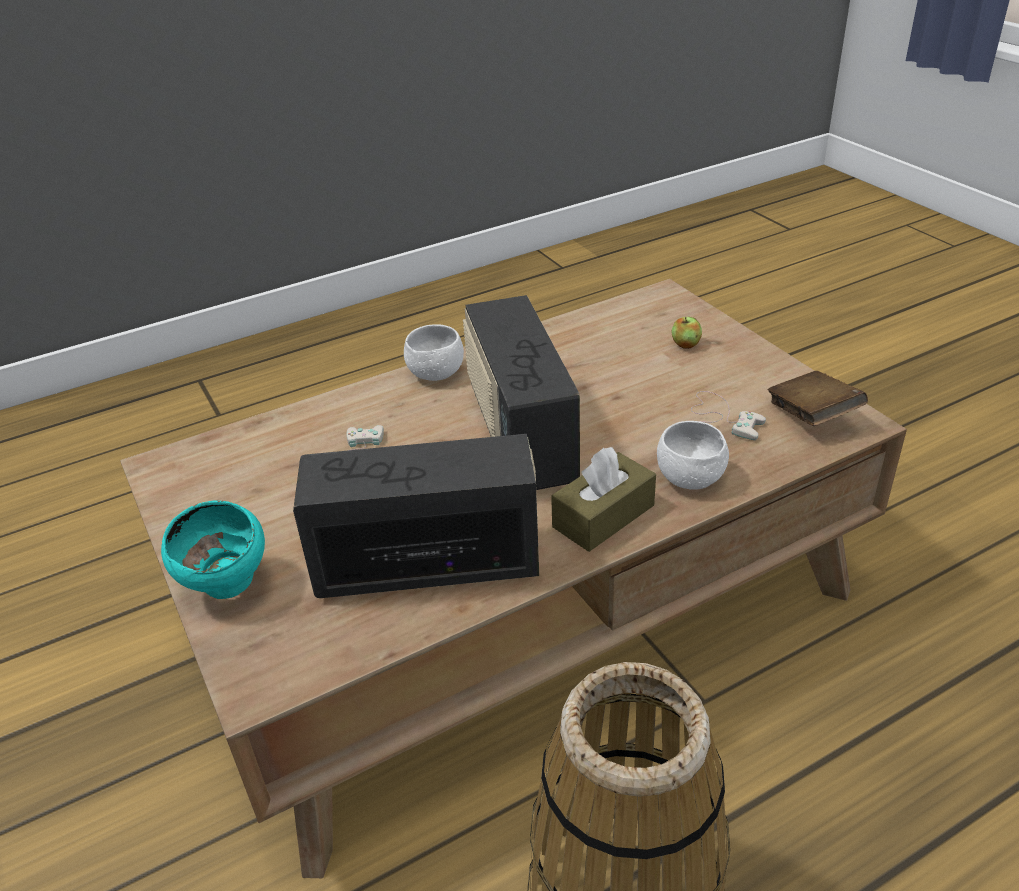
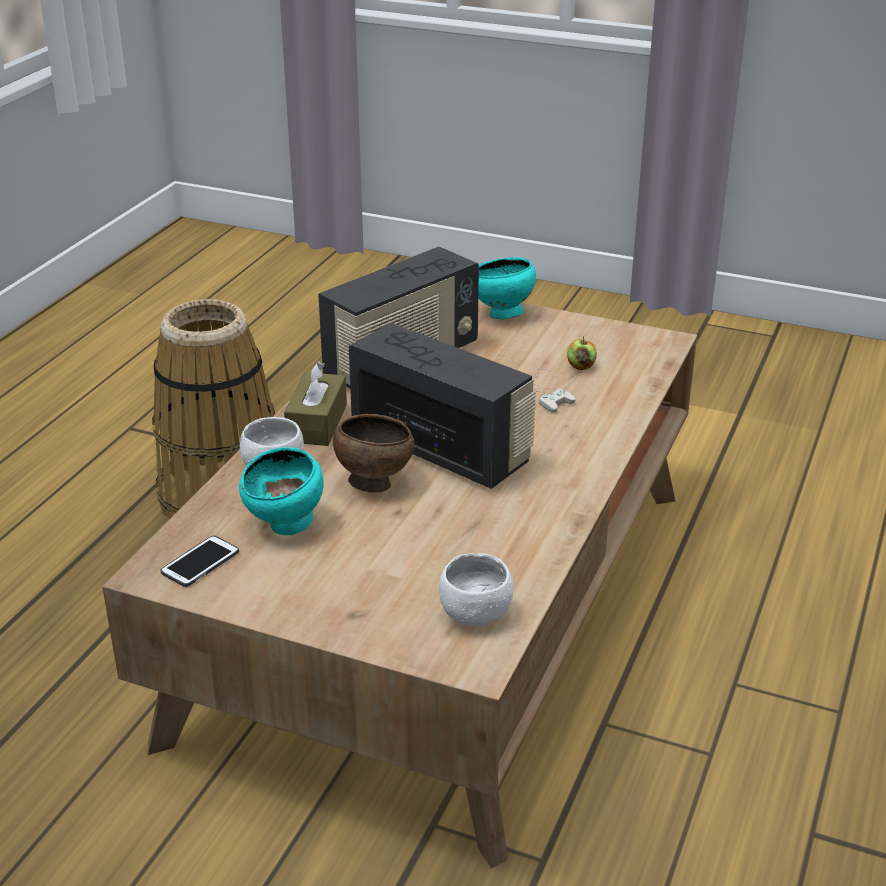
camera: 140 degrees right, 5 degrees down
white bowl [404,324,464,381] -> white bowl moved to [439,553,513,627]
apple [671,317,702,349] -> apple moved to [567,337,597,370]
white game controller [691,391,766,440] -> turquoise bowl [239,447,324,535]
brown book [768,371,868,426] -> phone [161,536,239,587]
none -> brown bowl [333,414,414,493]

